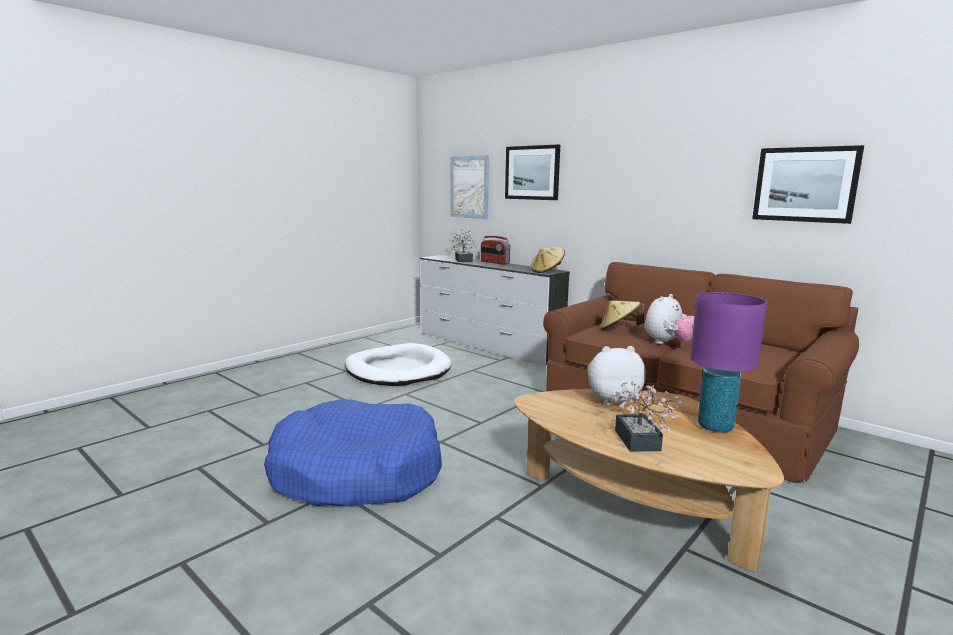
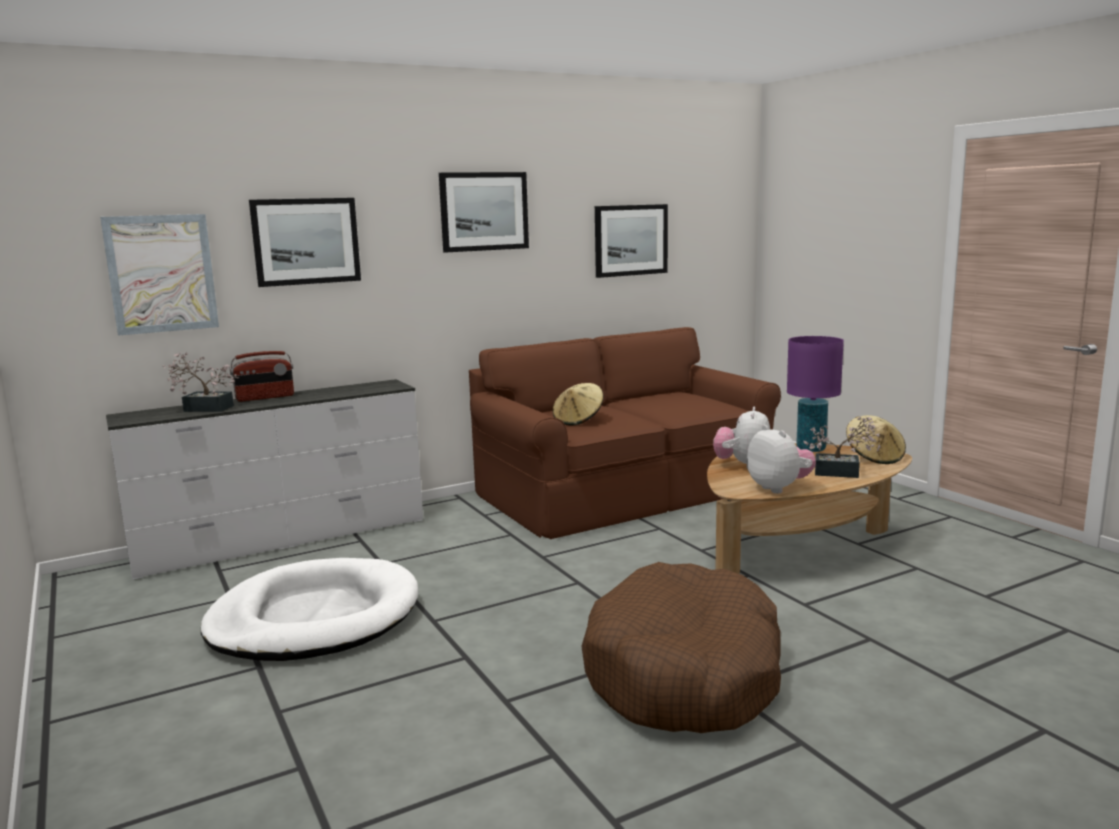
camera: 70 degrees left, 0 degrees up
blue dog bed [264,399,442,506] -> brown dog bed [581,562,781,733]
beige hat [531,247,565,273] -> beige hat moved to [846,415,906,464]
plush toy [645,294,694,344] -> plush toy moved to [747,425,816,493]
none -> picture [439,172,529,253]

